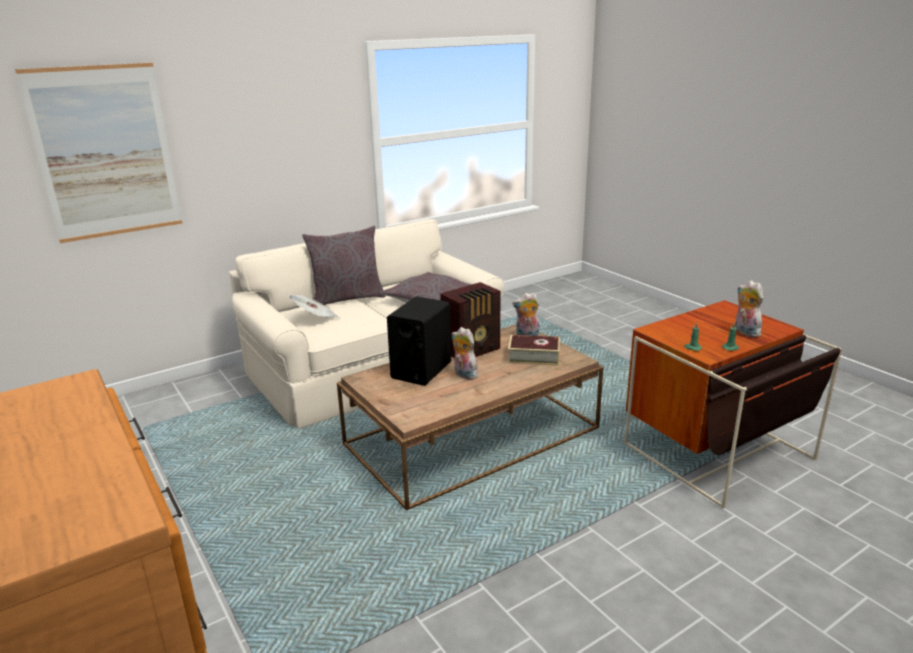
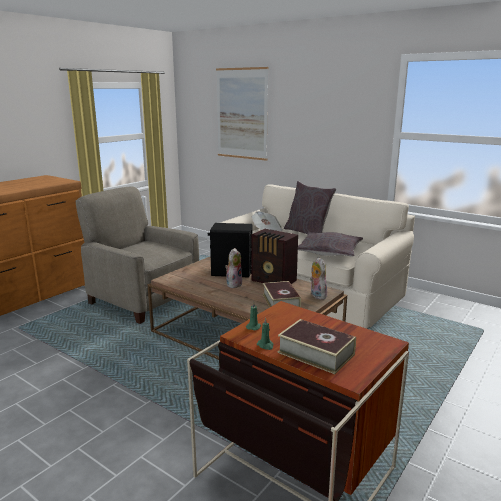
camera: 70 degrees right, 5 degrees down
plush toy [735,280,763,337] -> book [278,319,356,374]
none -> beige armchair [75,187,199,324]

